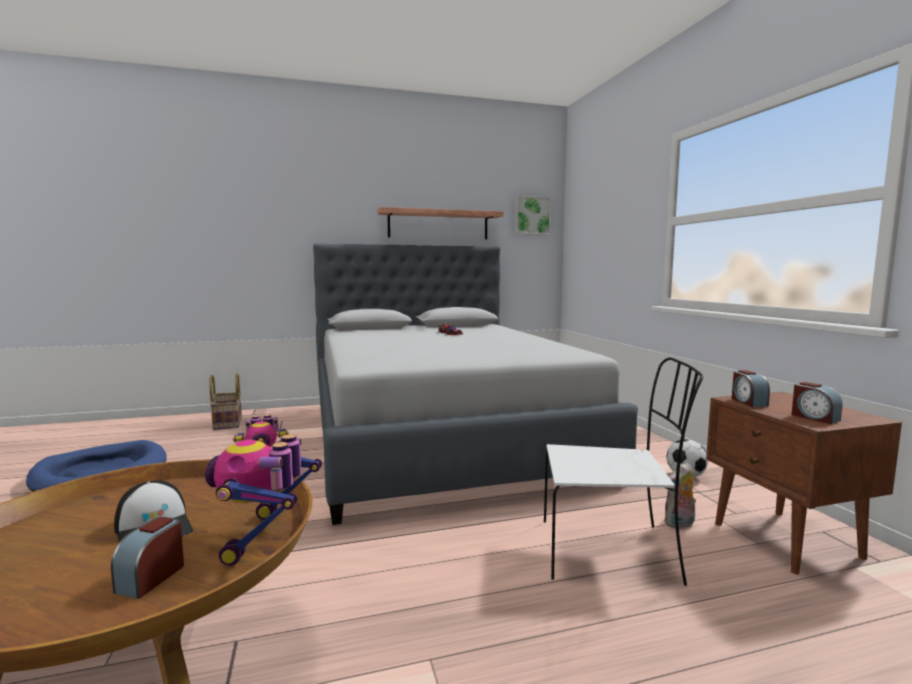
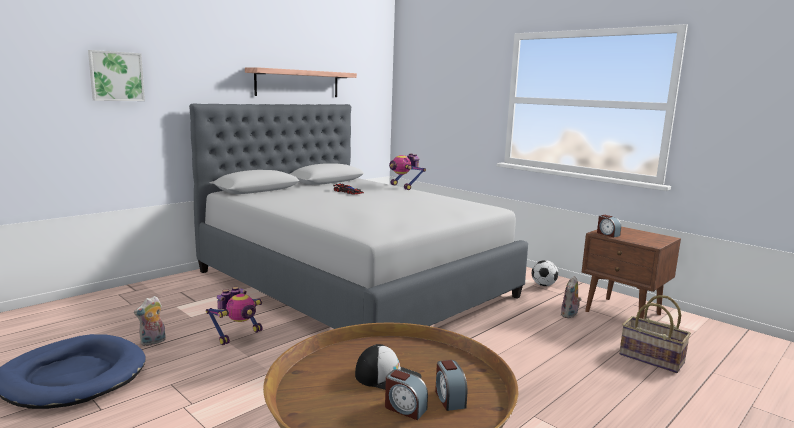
camera: 30 degrees left, 5 degrees up
toy robot [205,434,322,566] -> toy robot moved to [389,154,426,190]
basket [210,373,242,430] -> basket moved to [619,295,691,373]
picture [515,196,551,235] -> picture moved to [88,50,145,101]
white chair [544,358,703,586] -> none
alarm clock [792,382,843,424] -> alarm clock moved to [385,369,428,420]
none -> plush toy [134,296,166,346]

